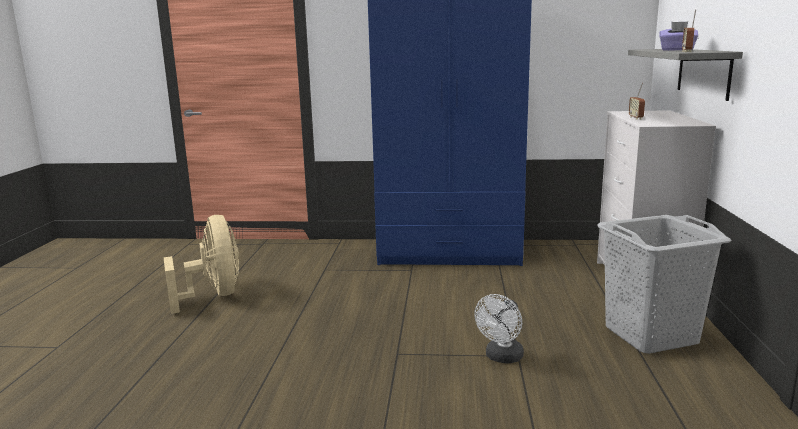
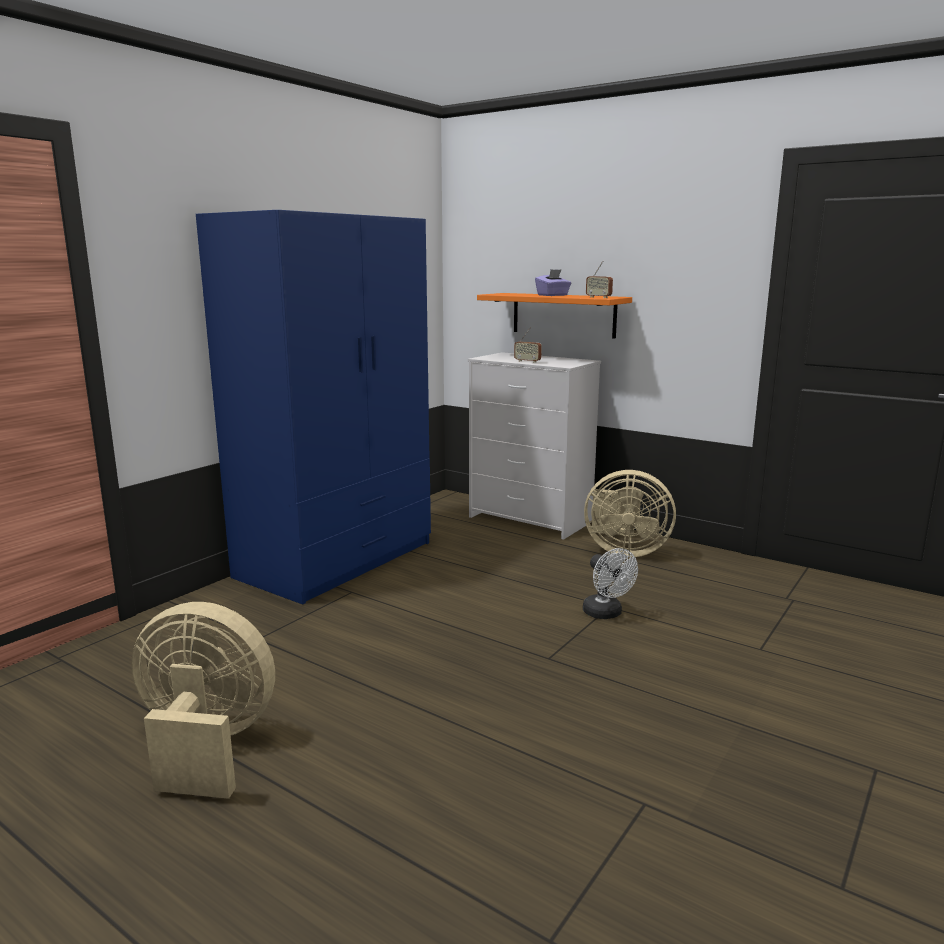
camera: 60 degrees left, 0 degrees up
grey laundry basket [597,215,731,354] -> beige fan [584,470,676,557]
grey shelf [628,49,743,101] -> orange shelf [477,293,632,339]

